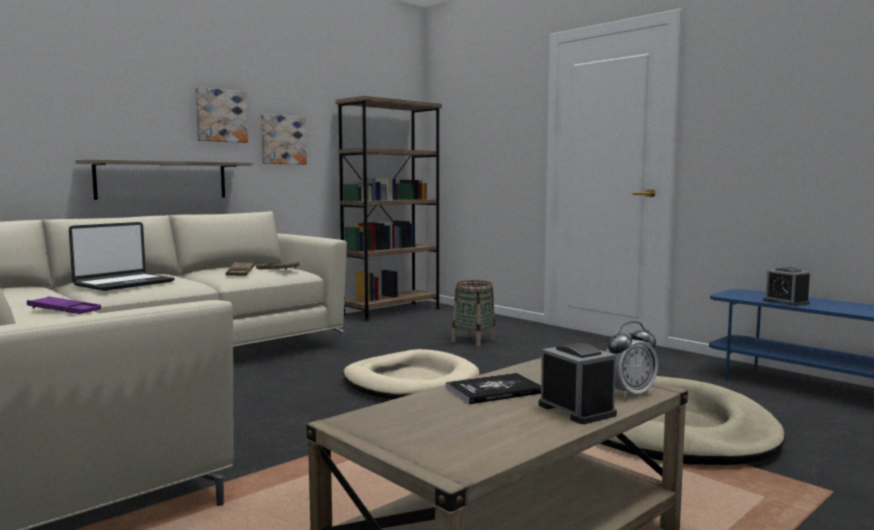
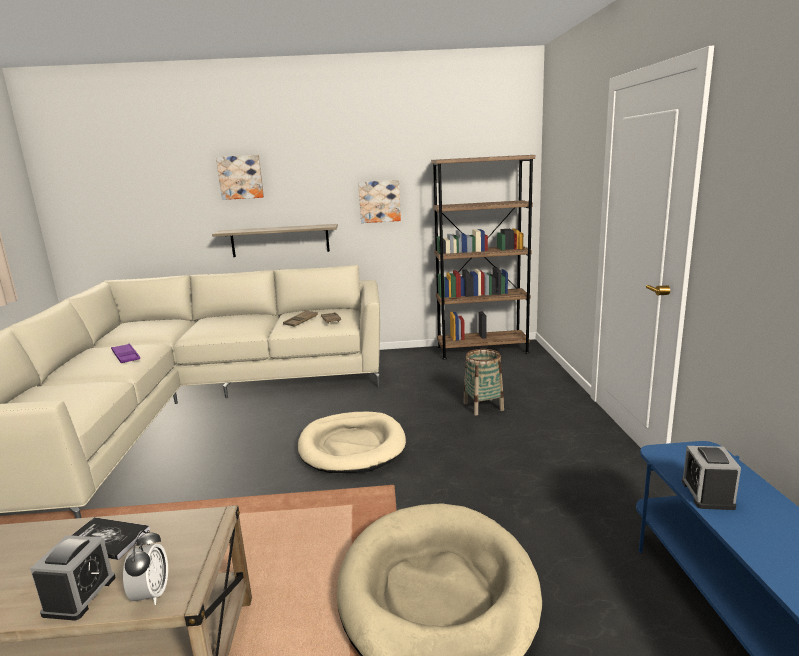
camera: 40 degrees right, 10 degrees up
laptop [69,222,175,291] -> none
picture [195,87,248,143] -> picture moved to [216,155,264,200]
alarm clock [606,321,658,399] -> alarm clock turned 105 degrees counterclockwise [123,530,168,605]

